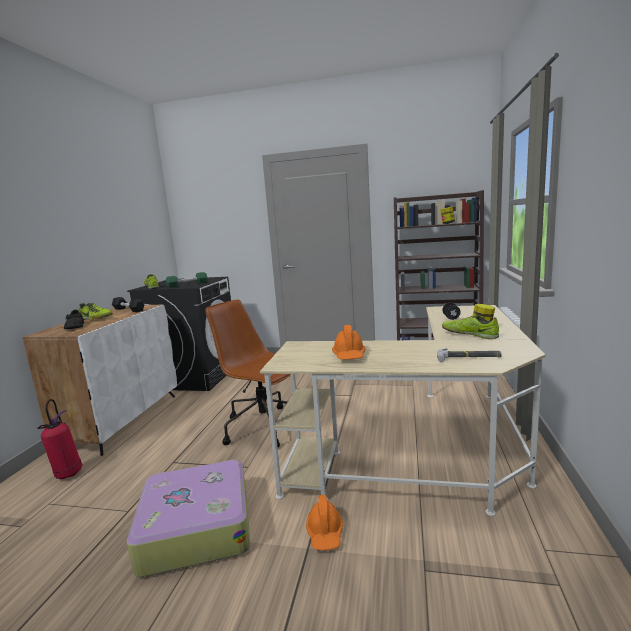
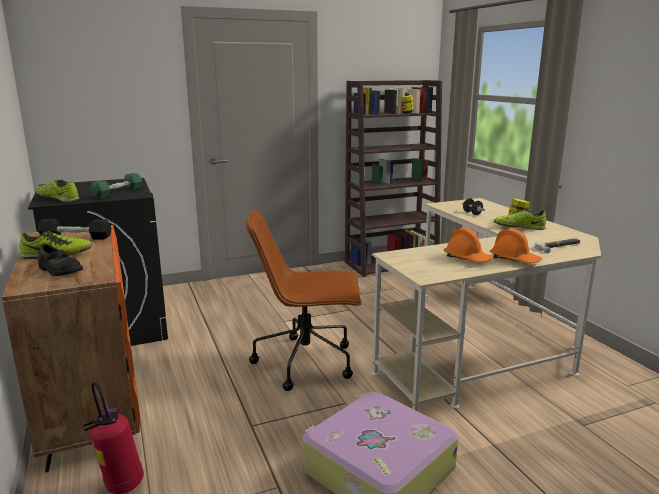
camera: 35 degrees left, 5 degrees up
white cabinet [23,305,177,456] -> orange cabinet [2,225,140,472]
orange hard hat [306,495,343,551] -> orange hard hat moved to [490,229,542,263]

